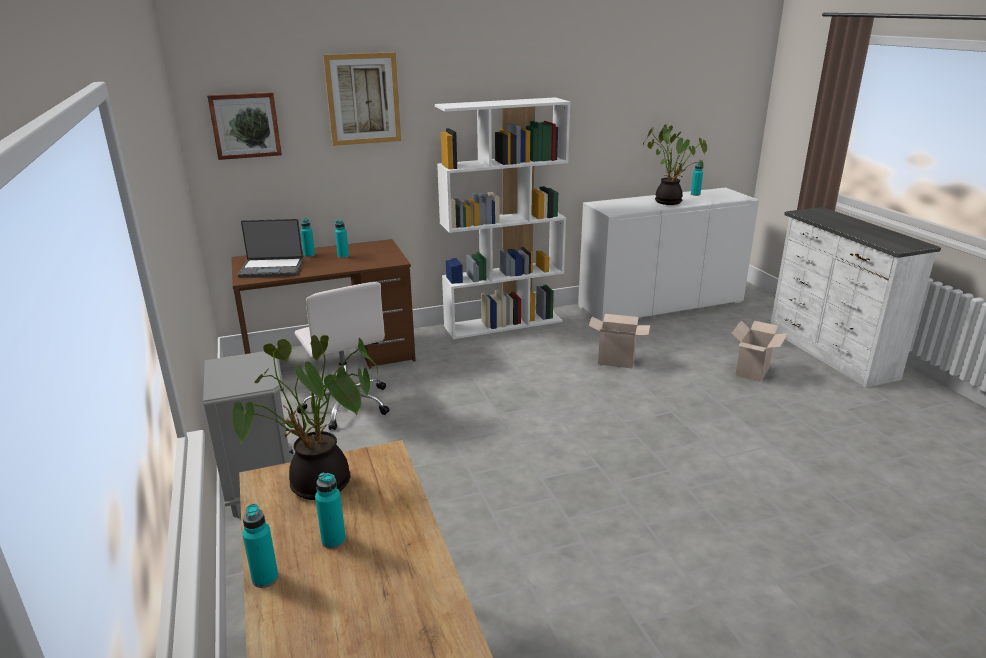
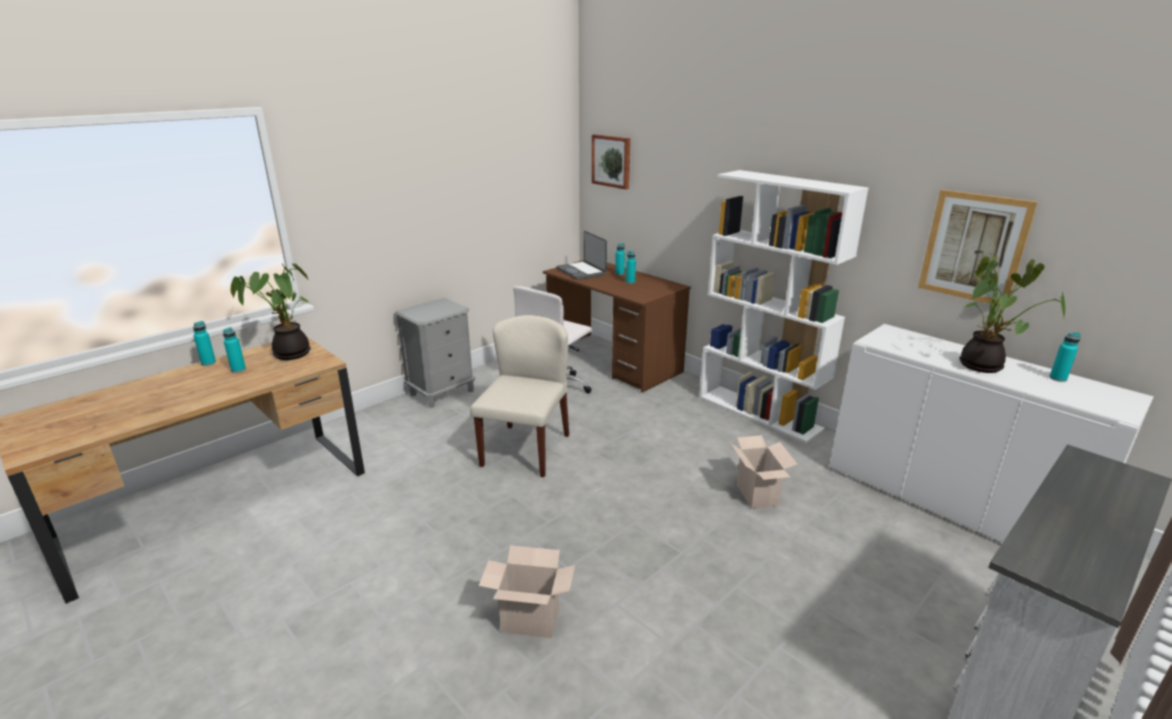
camera: 65 degrees right, 0 degrees up
picture [323,52,401,146] -> picture moved to [918,190,1038,306]
cardboard box [731,321,788,382] -> cardboard box moved to [479,545,575,638]
none -> beige chair [470,315,569,477]

